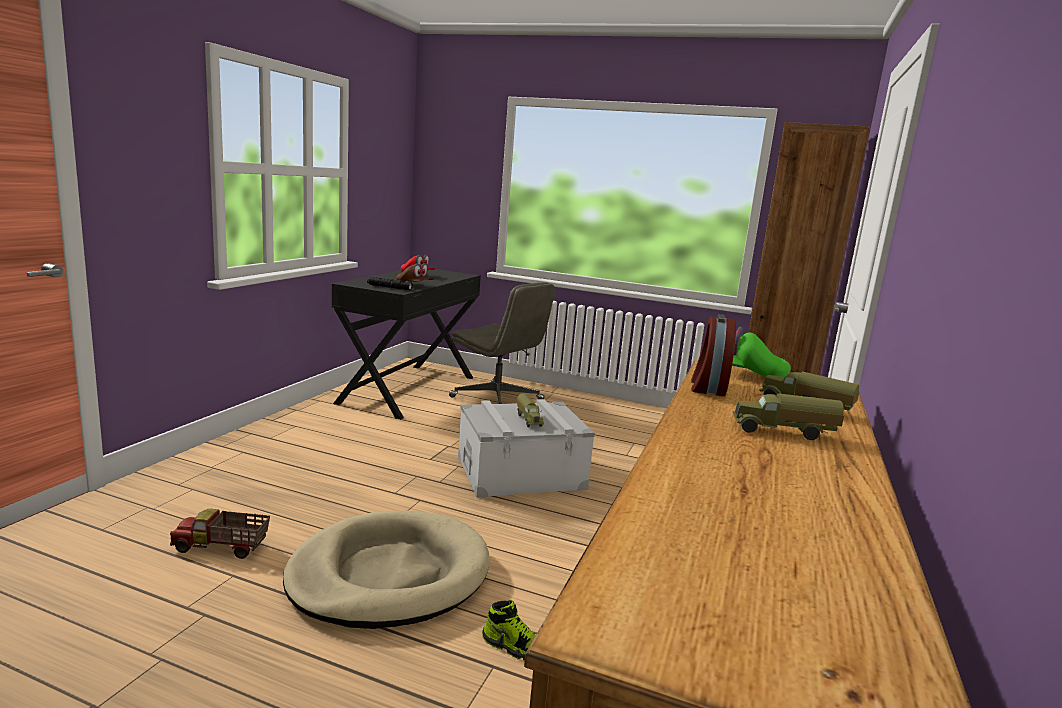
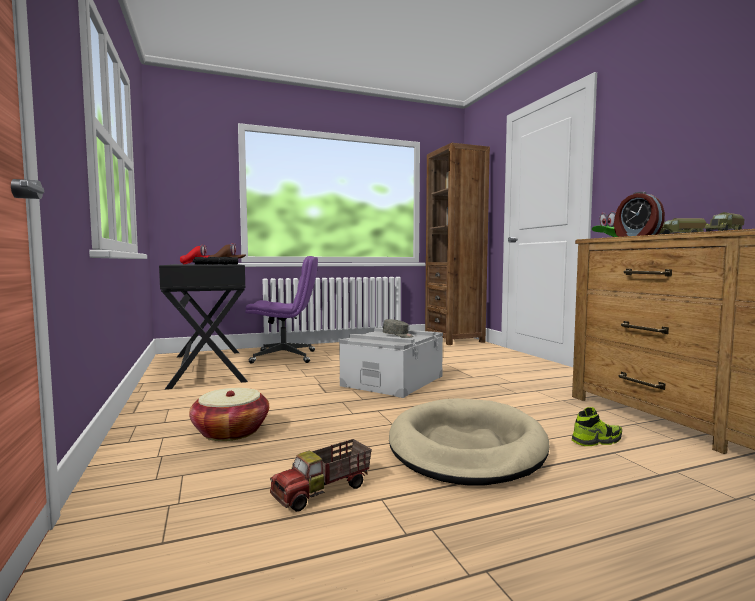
camera: 40 degrees left, 10 degrees down
grey office chair [449,282,555,404] -> purple office chair [245,256,318,364]
toy truck [516,393,544,427] -> grey cap [383,319,414,338]
none -> basket [189,388,269,441]

